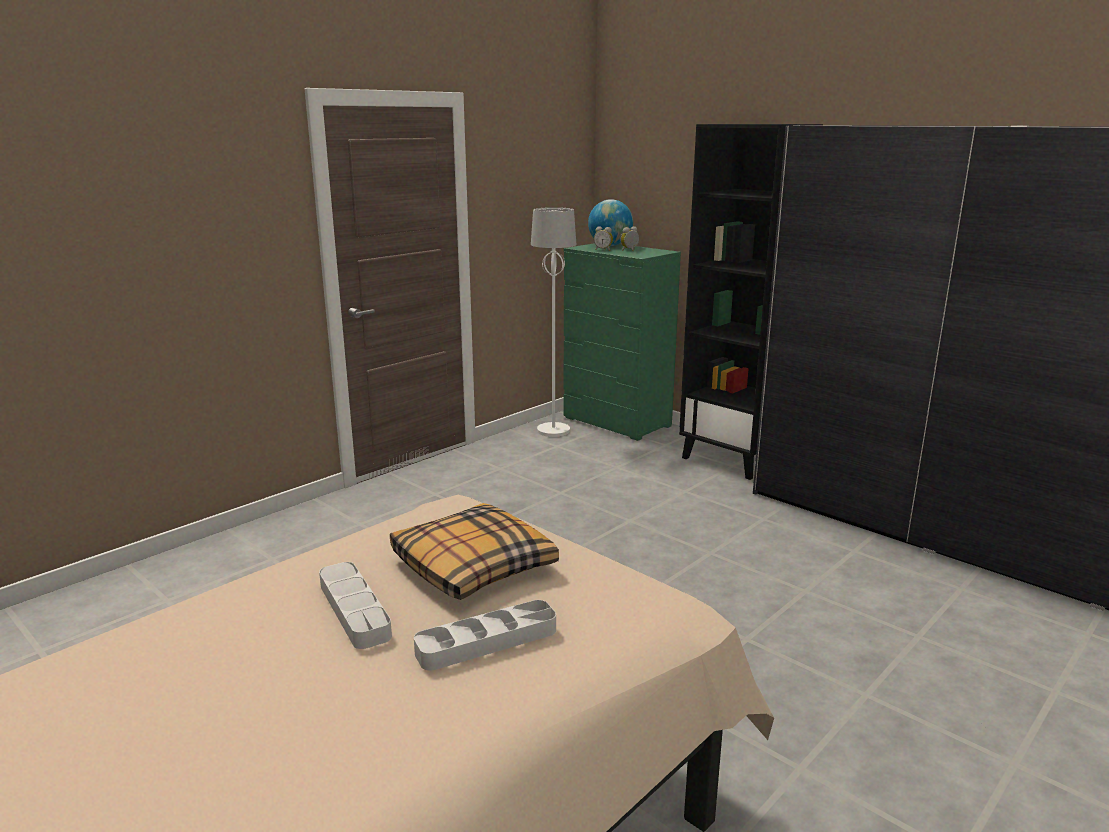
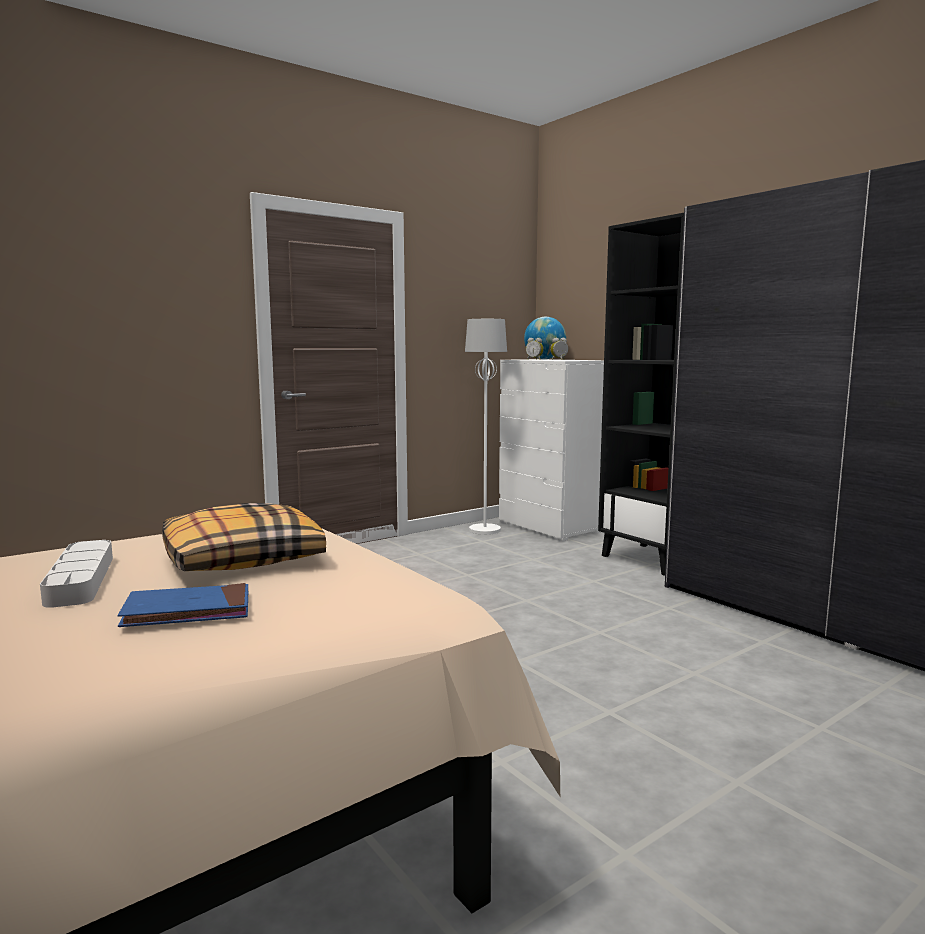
camera: 10 degrees right, 10 degrees down
grey tray [414,600,556,670] -> blue book [117,583,248,627]
green dresser [563,243,681,441] -> white dresser [499,359,604,541]

